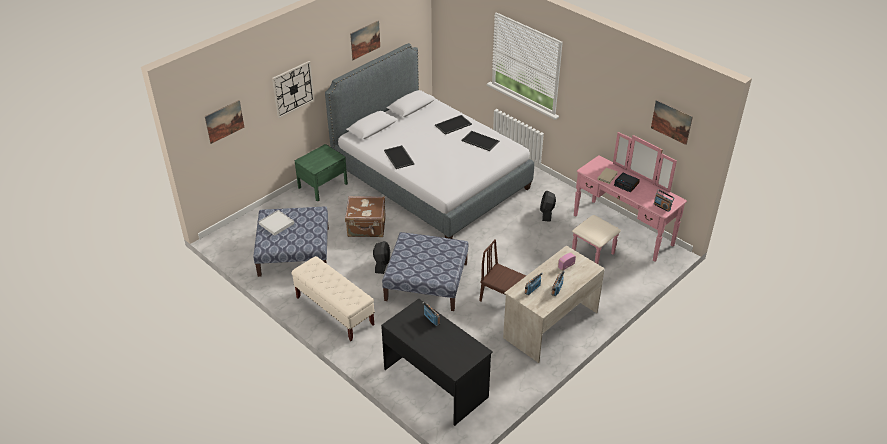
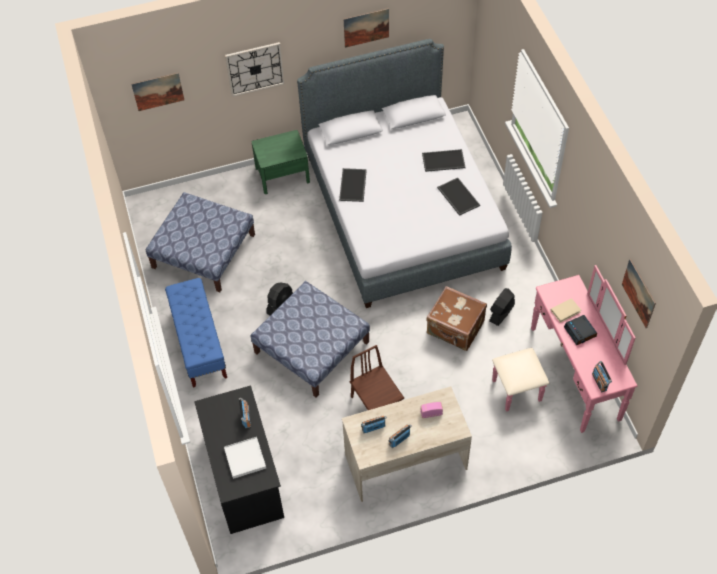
camera: 30 degrees right, 15 degrees up
white tray [258,210,294,236] -> white tray moved to [224,437,266,479]
beige bench [292,256,375,341] -> blue bench [165,278,227,388]
brown suitcase [345,196,386,237] -> brown suitcase moved to [426,286,487,351]

